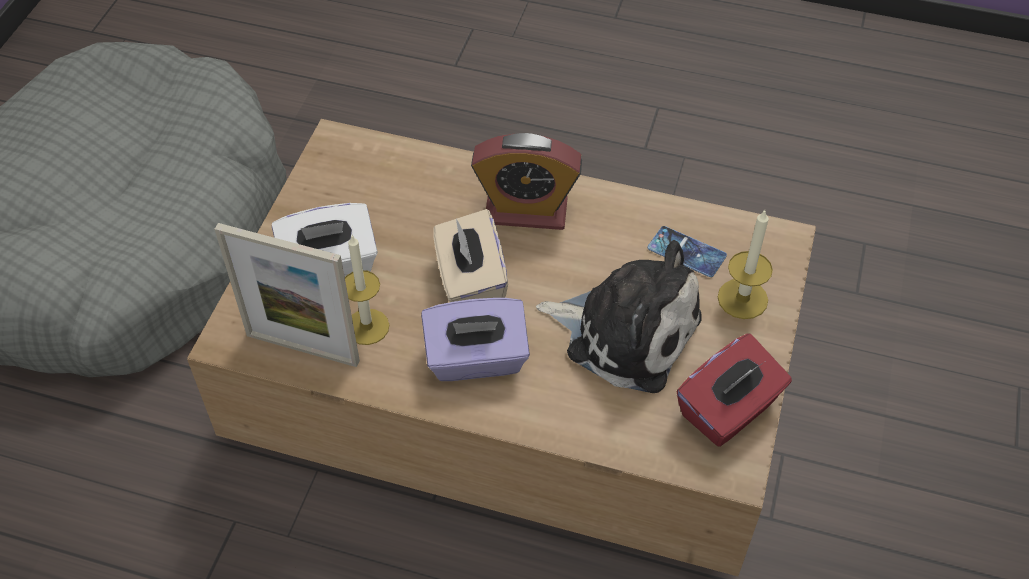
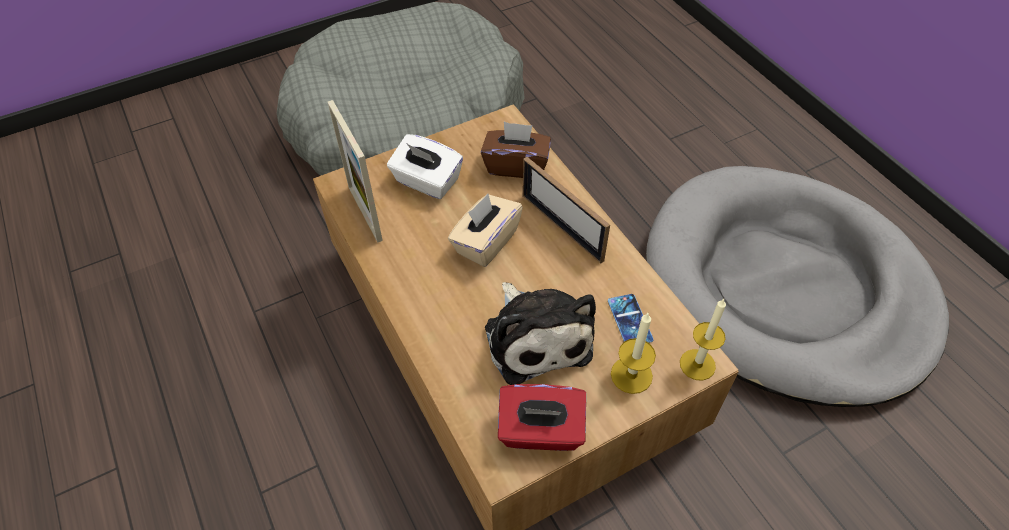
camera: 45 degrees right, 0 degrees up
candle [345,234,389,345] -> candle moved to [680,299,726,381]
purple tissue box [421,298,530,381] -> none
alarm clock [471,133,582,230] -> picture frame [523,157,610,263]
none -> brown tissue box [481,122,551,178]
none -> grey dog bed [646,166,949,407]

